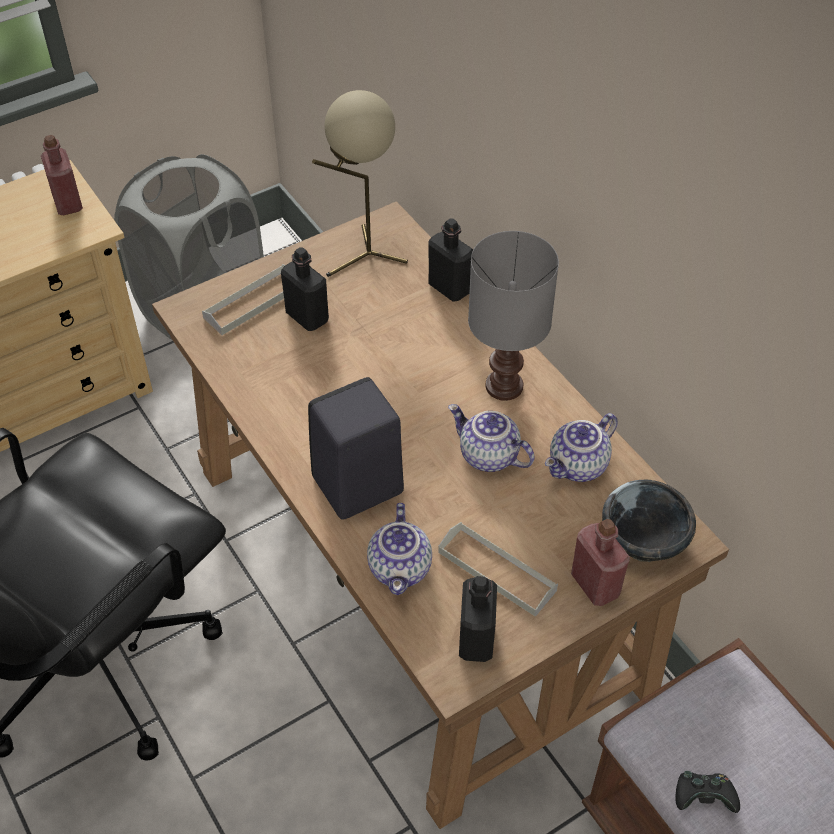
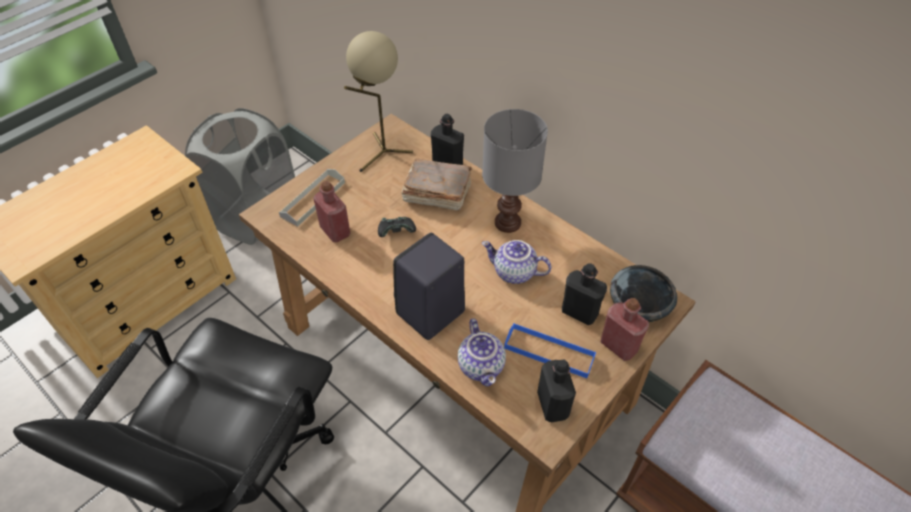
camera: 15 degrees left, 0 degrees up
red bottle [41,135,83,215] -> red bottle moved to [313,181,350,242]
black bottle [281,247,329,331] -> black bottle moved to [562,263,607,325]
grey tray [438,522,558,617] -> blue tray [504,323,596,378]
teapot [545,413,618,482] -> none
black game controller [675,771,740,813] -> black game controller moved to [378,217,416,237]
none -> brown book [401,158,472,211]

